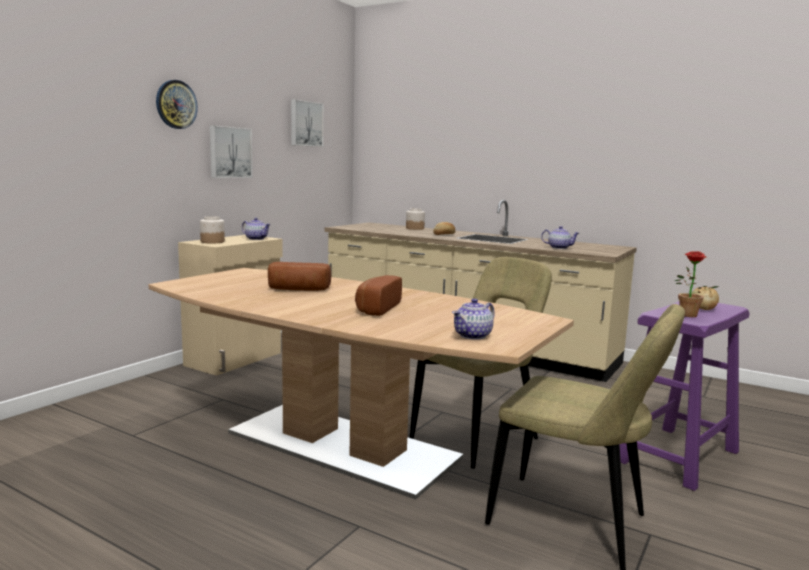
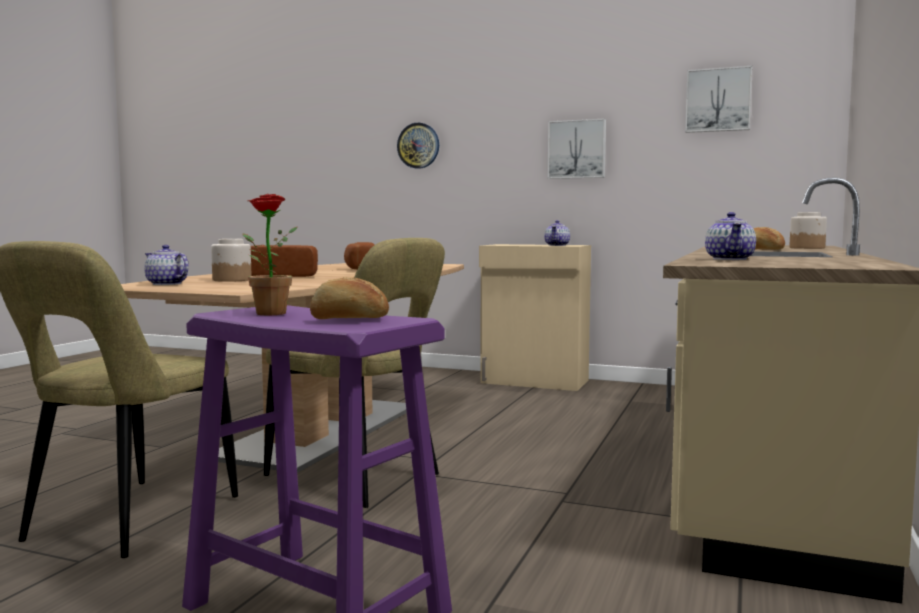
camera: 80 degrees right, 5 degrees down
wall clock [156,80,198,129] -> wall clock moved to [397,123,439,169]
jar [200,216,225,243] -> jar moved to [211,239,252,282]

